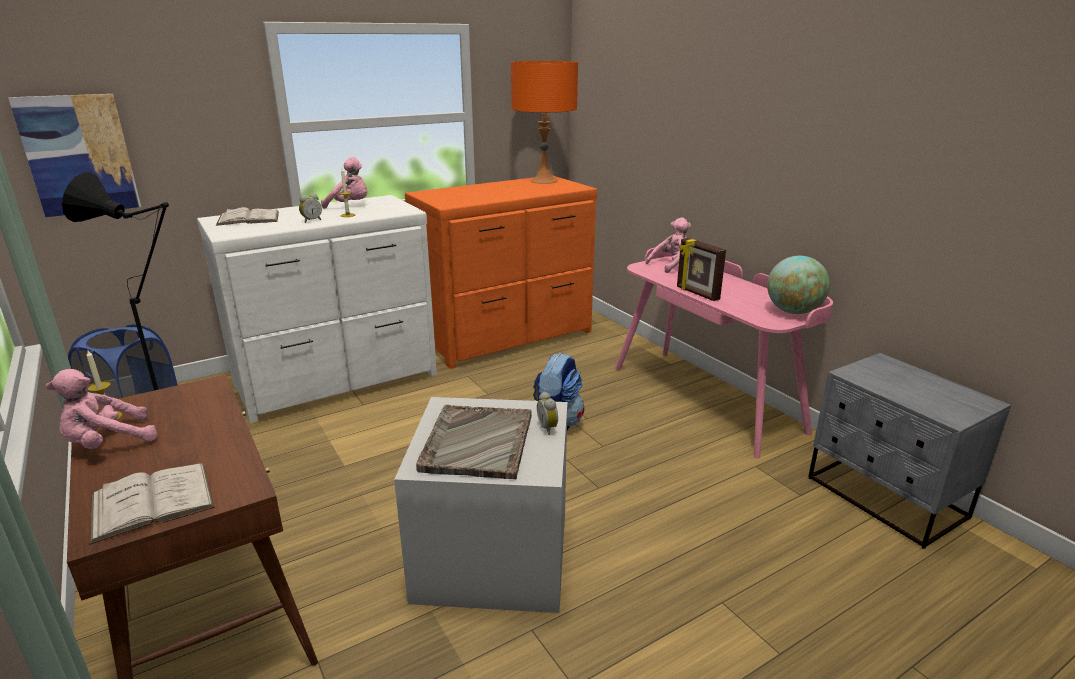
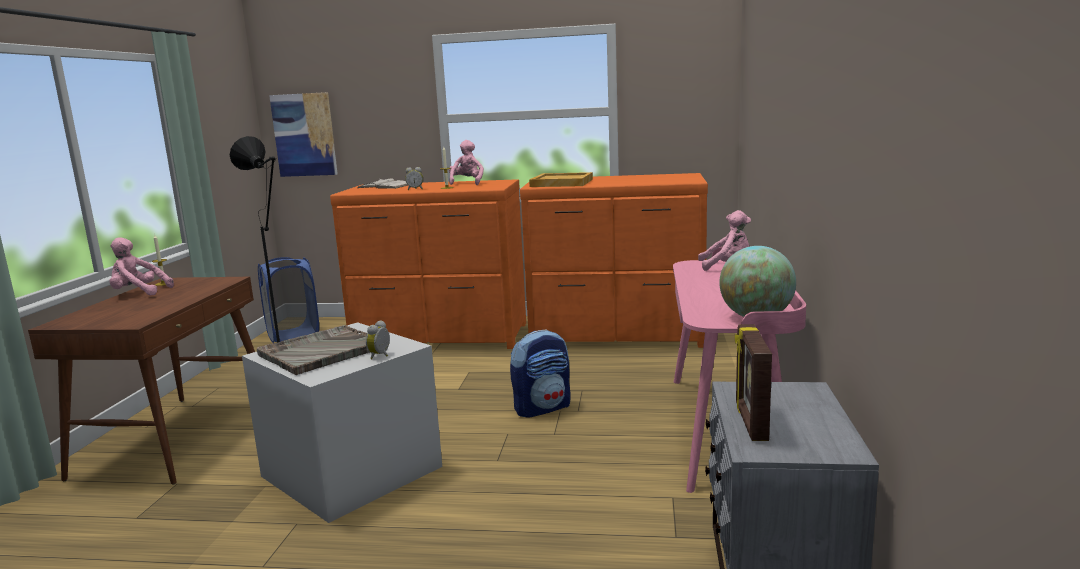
camera: 40 degrees right, 10 degrees down
white book [89,463,215,545] -> none
white dresser [197,195,437,423] -> orange dresser [330,179,526,349]
pink plush toy [321,157,367,209] -> pink plush toy turned 135 degrees counterclockwise [449,140,484,185]
orange table lamp [511,61,578,184] -> none
picture frame [677,238,726,301] -> picture frame moved to [735,324,772,441]
none -> beige tray [529,172,593,187]

